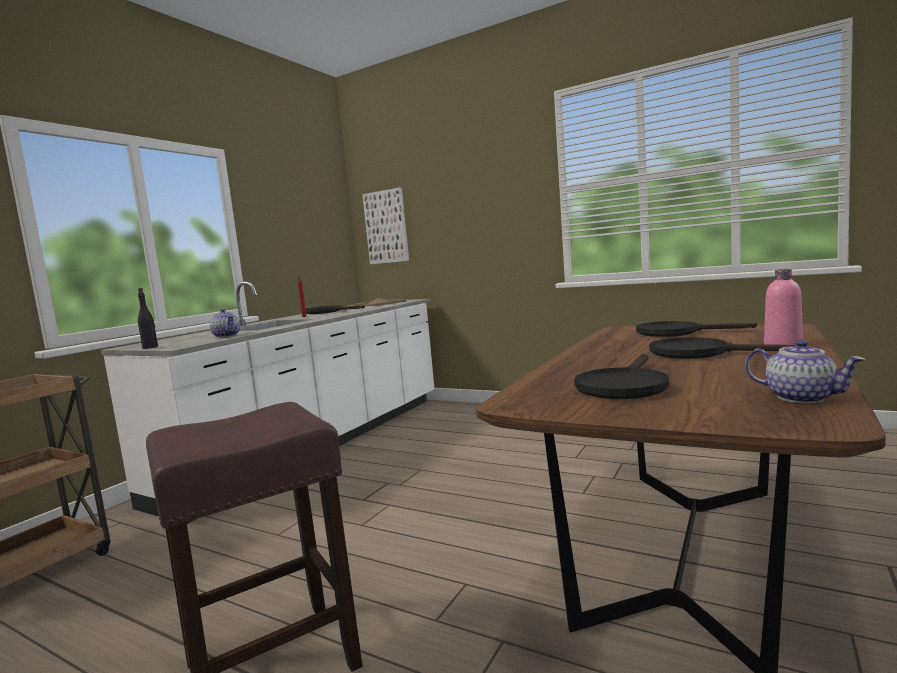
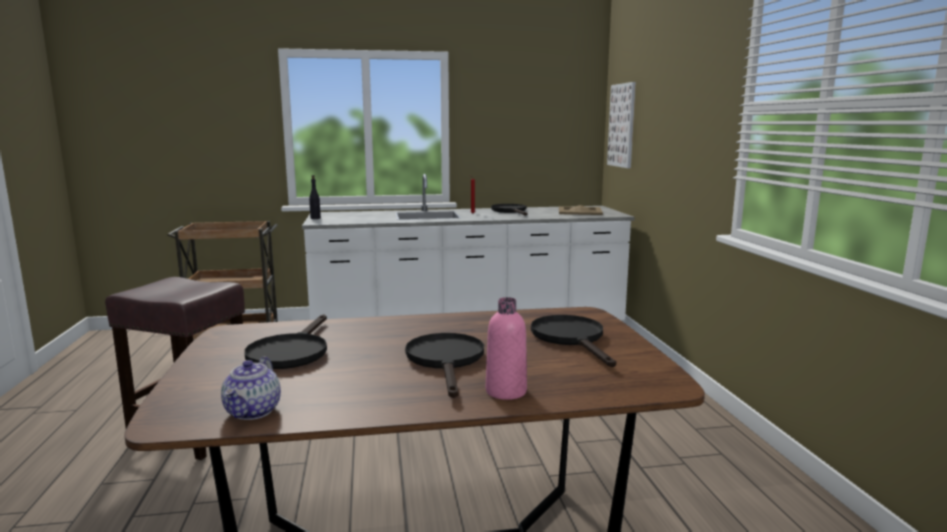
camera: 50 degrees right, 5 degrees up
teapot [210,309,240,338] -> none
black frying pan [574,354,669,399] -> black frying pan turned 75 degrees counterclockwise [244,314,327,369]

